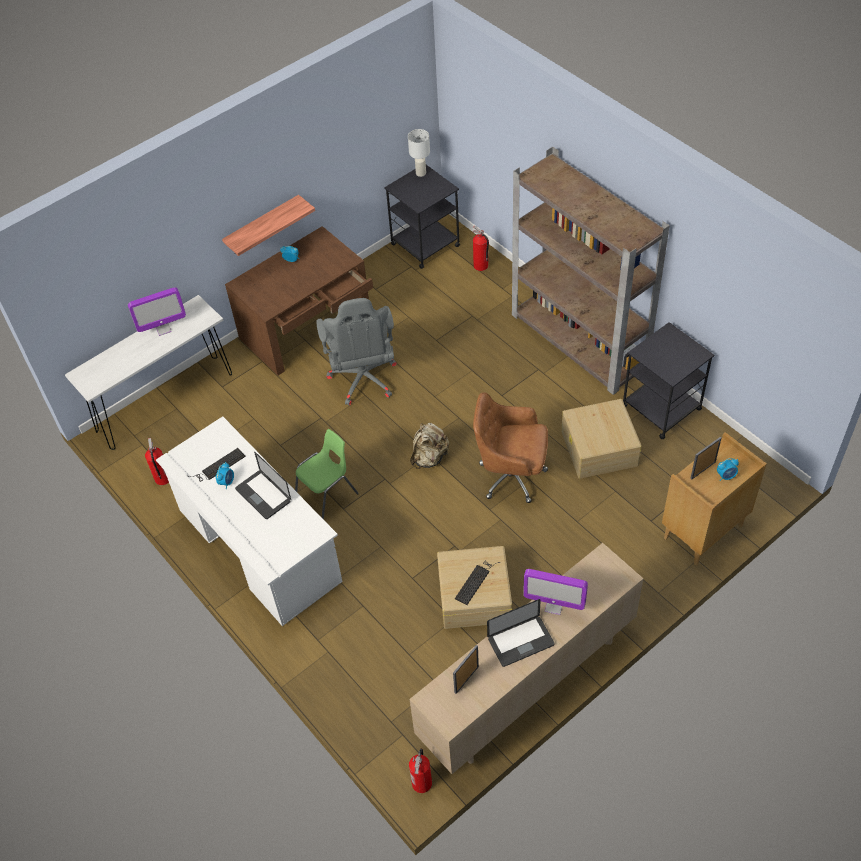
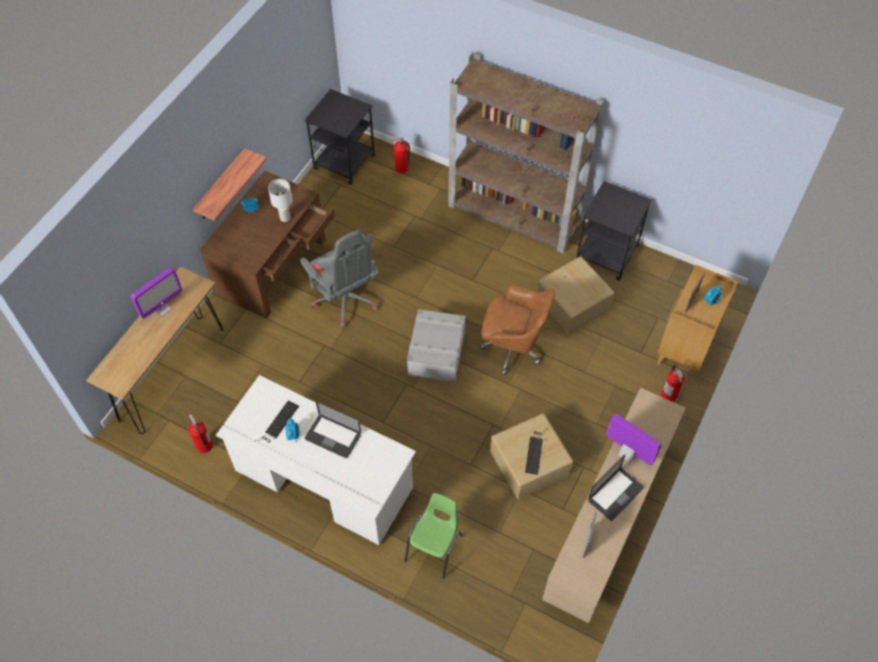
camera: 25 degrees left, 5 degrees up
white console table [65,295,232,450] -> brown console table [86,266,223,434]
green chair [295,429,359,520] -> green chair moved to [405,493,463,579]
white table lamp [408,129,430,177] -> white table lamp moved to [268,179,293,222]
fire extinguisher [409,749,432,793] -> fire extinguisher moved to [661,365,685,402]
beige backpack [410,423,449,469] -> grey storage box [407,309,466,383]
brown office chair [473,392,548,503] -> brown office chair turned 150 degrees counterclockwise [480,286,555,375]
monitor [523,569,588,615] -> monitor turned 135 degrees counterclockwise [607,414,662,465]

